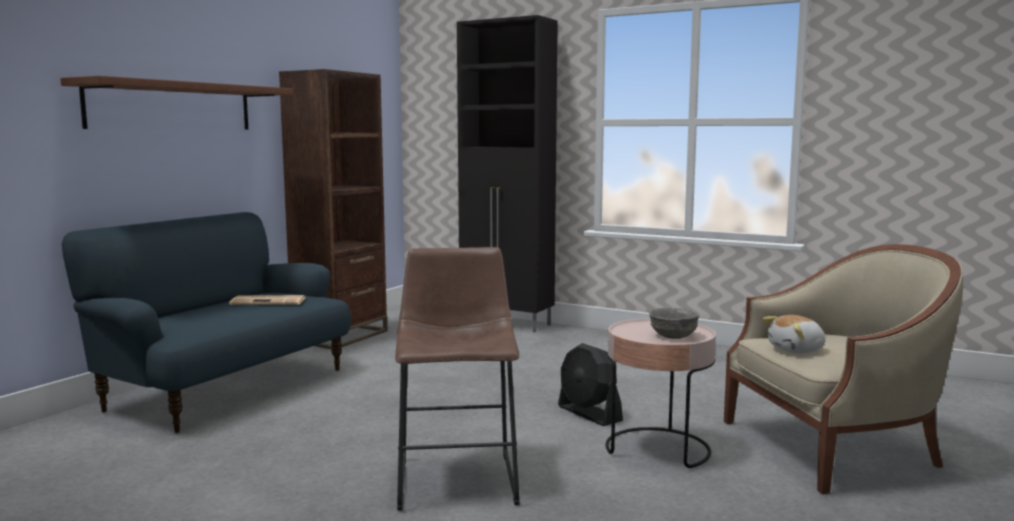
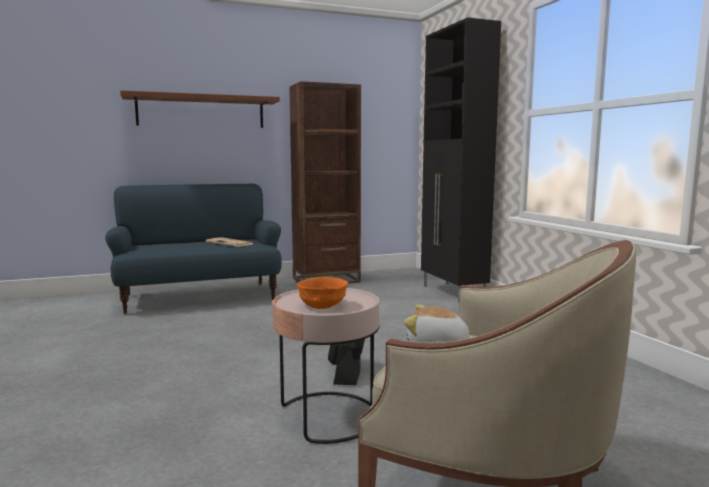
camera: 40 degrees right, 0 degrees up
brown stool [395,247,519,511] -> none
grey bowl [649,308,699,339] -> orange bowl [297,277,348,309]

